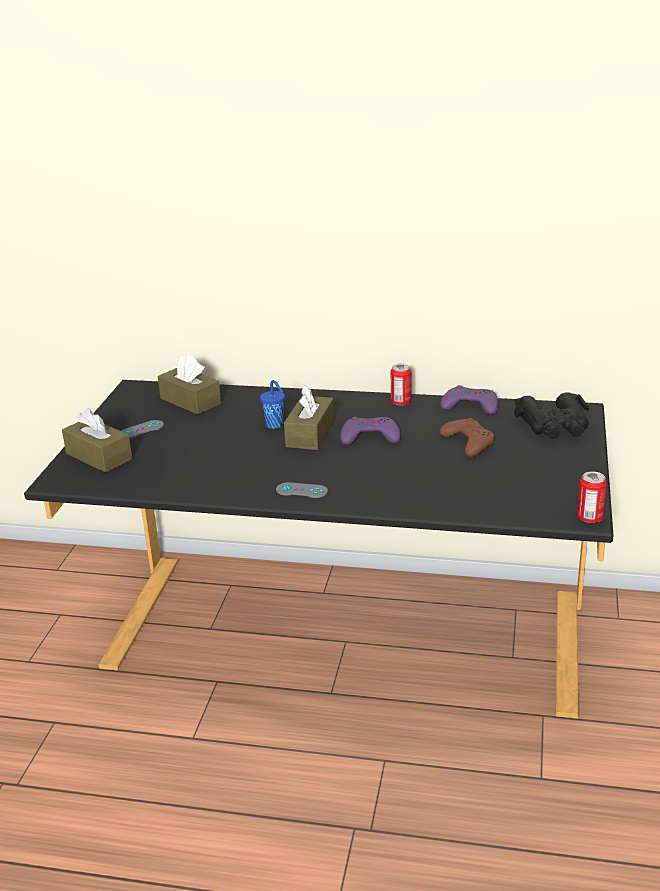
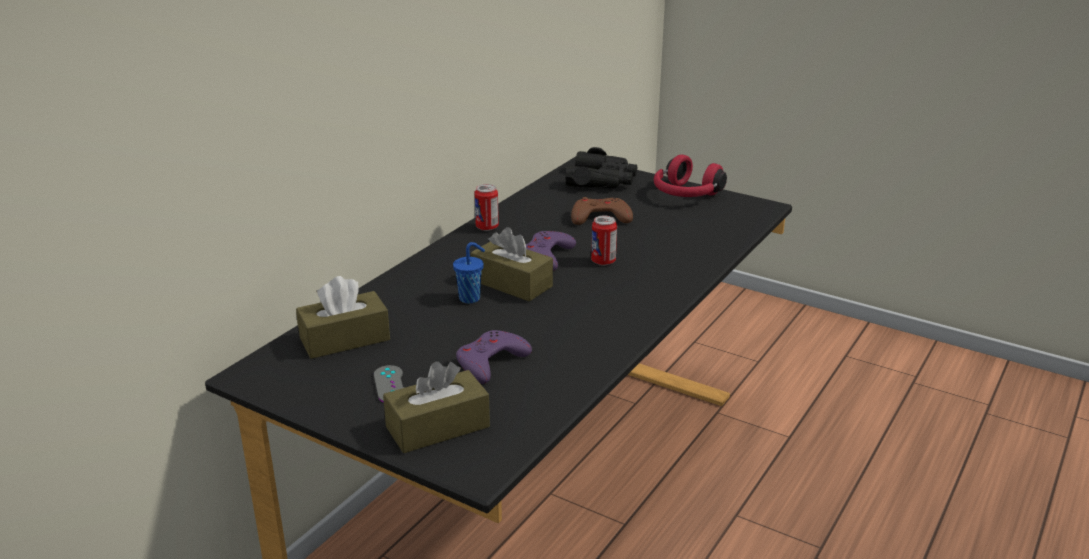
camera: 70 degrees left, 0 degrees up
grey game controller [276,482,328,498] -> none
purple game controller [440,385,498,415] -> purple game controller moved to [456,330,532,384]
can [577,471,607,523] -> can moved to [591,216,617,265]
none -> red headphones [654,155,727,197]

